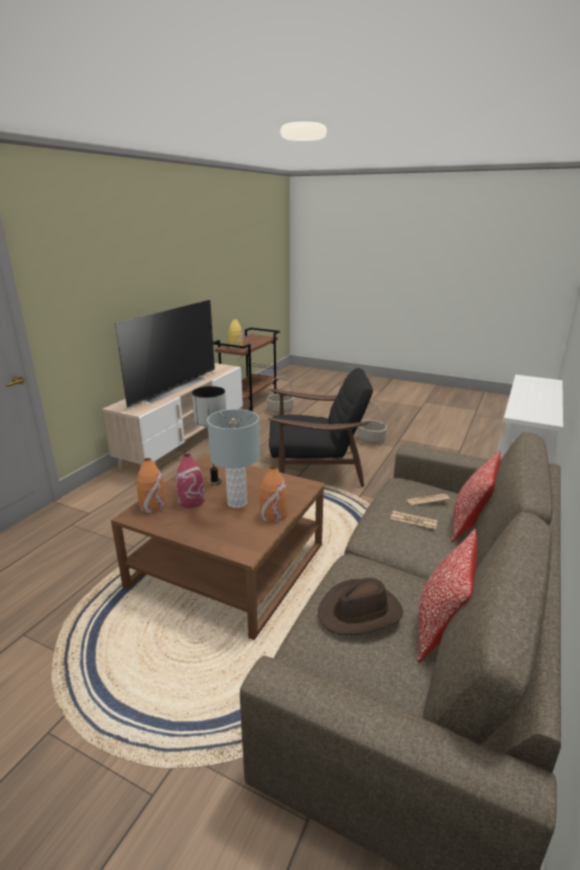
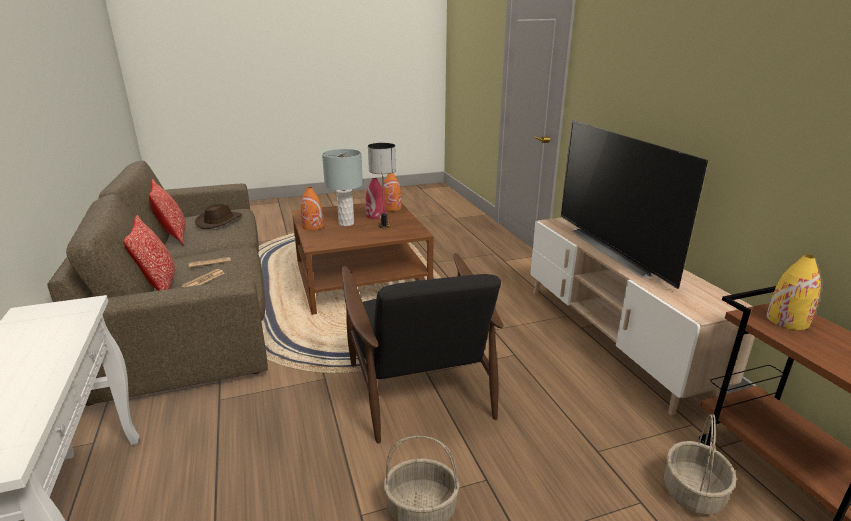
camera: 135 degrees right, 0 degrees up
black armchair [268,368,373,487] -> black armchair turned 60 degrees counterclockwise [342,253,503,444]

